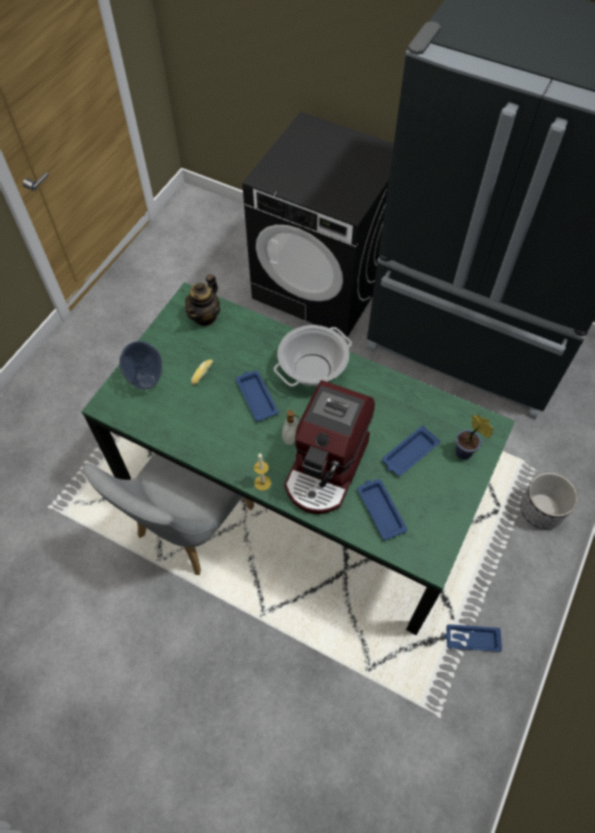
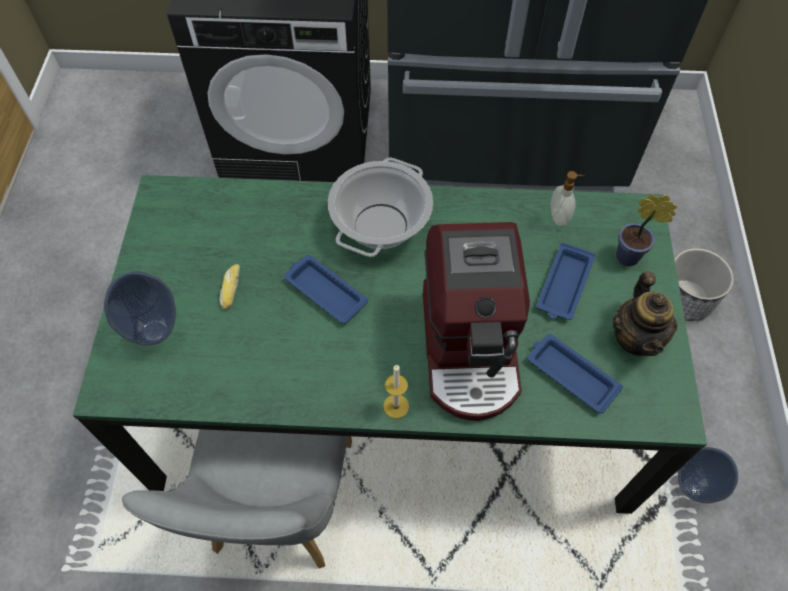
camera: 25 degrees left, 0 degrees up
teapot [185,274,220,326] -> teapot moved to [613,271,678,356]
soap dispenser [282,410,300,445] -> soap dispenser moved to [551,171,585,226]
blue tray [444,624,502,652] -> vase [678,447,738,504]

